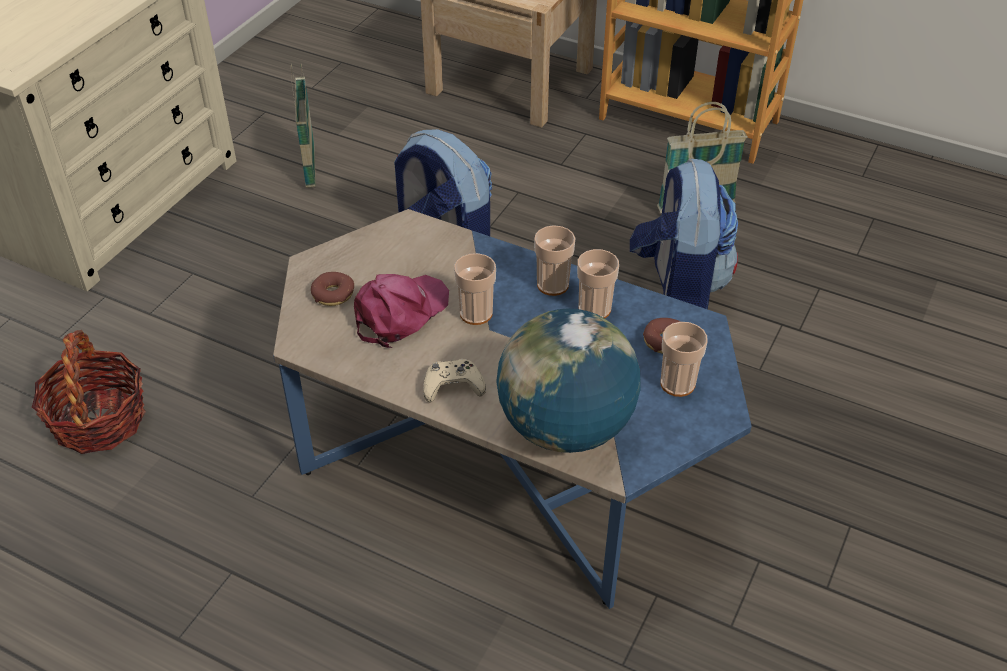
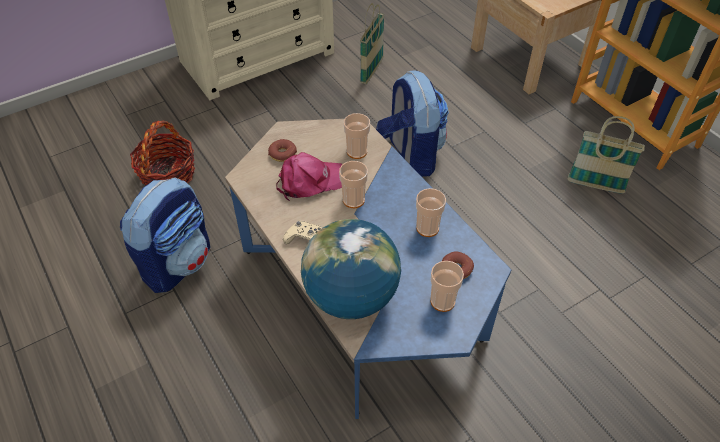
camera: 30 degrees right, 5 degrees up
cup [534,225,576,296] -> cup moved to [344,113,370,159]
backpack [630,158,738,309] -> backpack moved to [120,177,210,293]

